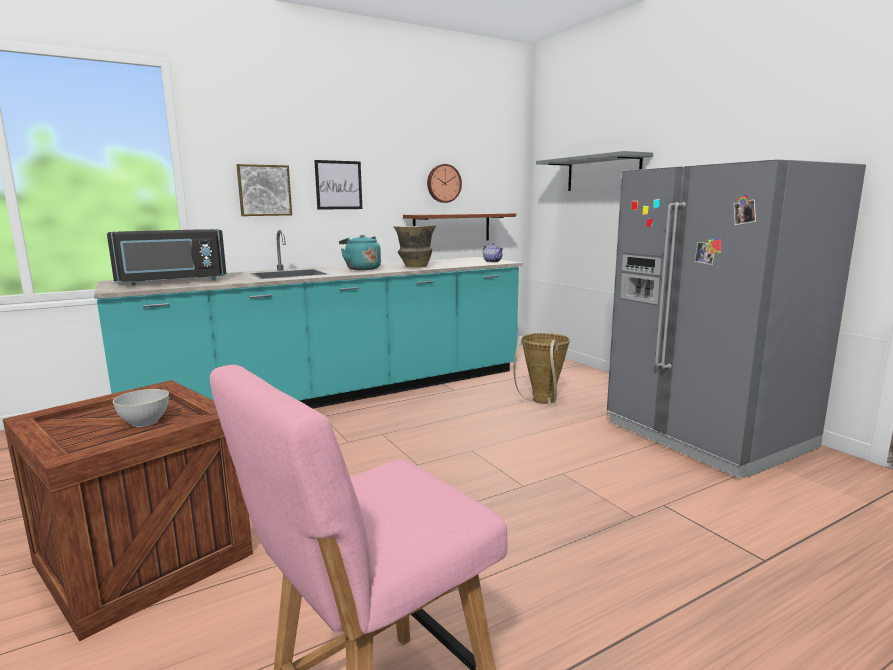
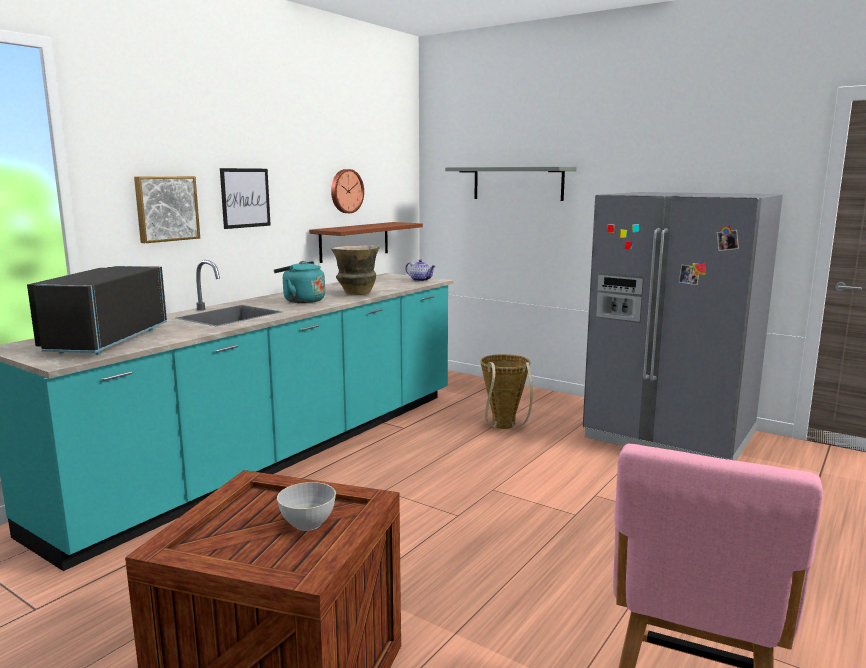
camera: 25 degrees left, 0 degrees up
black microwave [107,229,227,285] -> black microwave turned 150 degrees clockwise [27,266,167,355]

